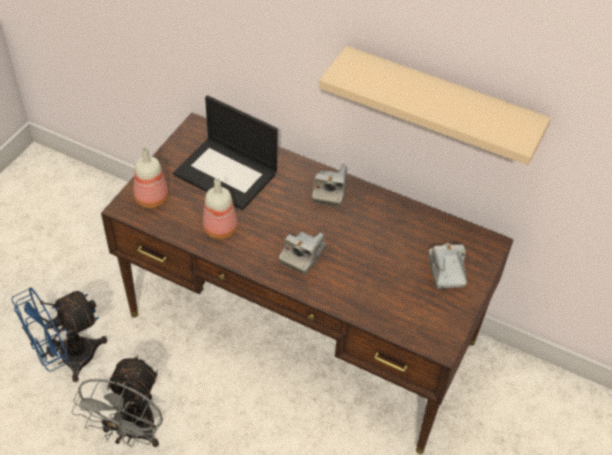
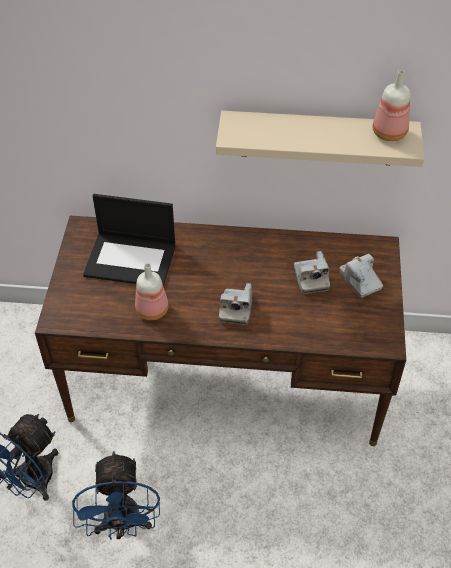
camera: 20 degrees left, 0 degrees up
grey fan [71,355,163,447] -> blue fan [72,451,160,540]
bottle [134,147,168,208] -> bottle moved to [372,70,410,141]
camera [312,165,347,207] -> camera moved to [294,251,330,294]

